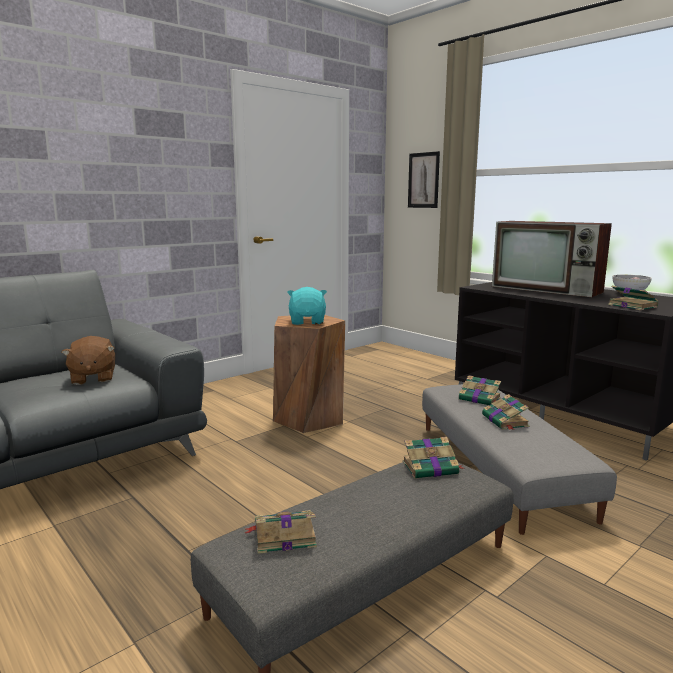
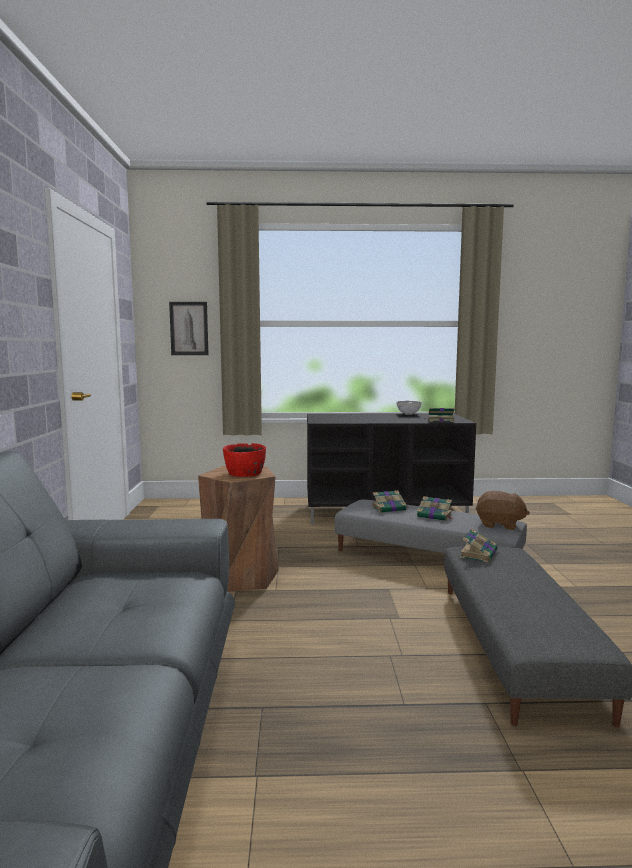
camera: 50 degrees left, 5 degrees down
brown plush toy [61,336,115,385] -> brown plush toy moved to [475,491,530,530]
book [245,510,317,554] -> none
turquoise plush toy [287,287,327,325] -> red bowl [223,443,266,477]
television [492,221,612,297] -> none

